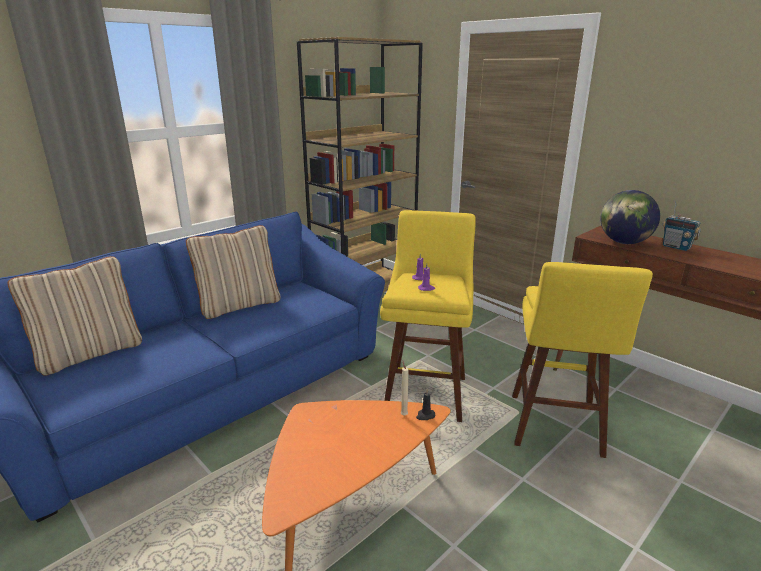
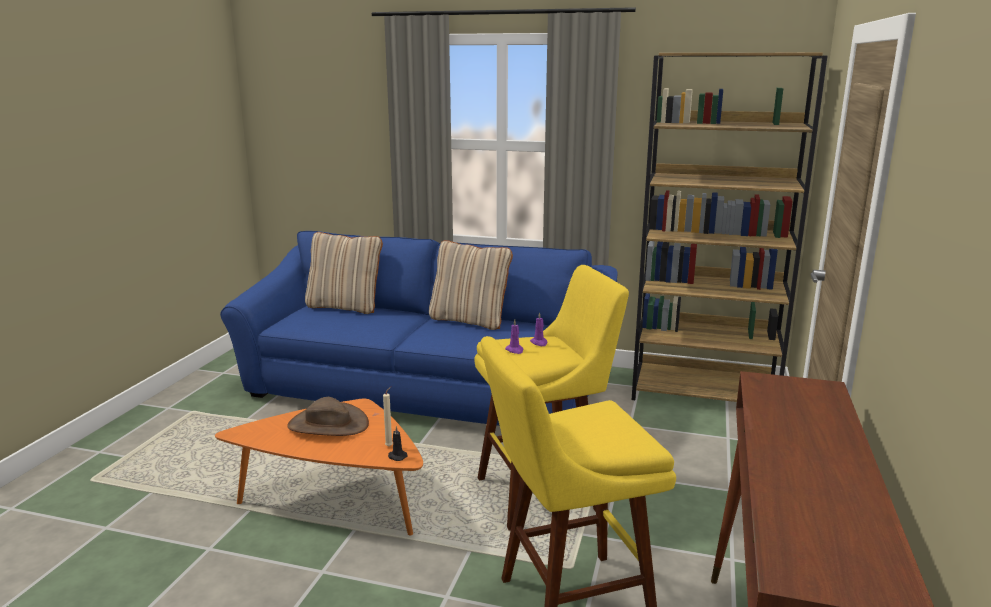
camera: 60 degrees right, 5 degrees down
globe [601,190,660,244] -> none
radio [662,201,701,251] -> none
none -> brown hat [287,397,369,436]

